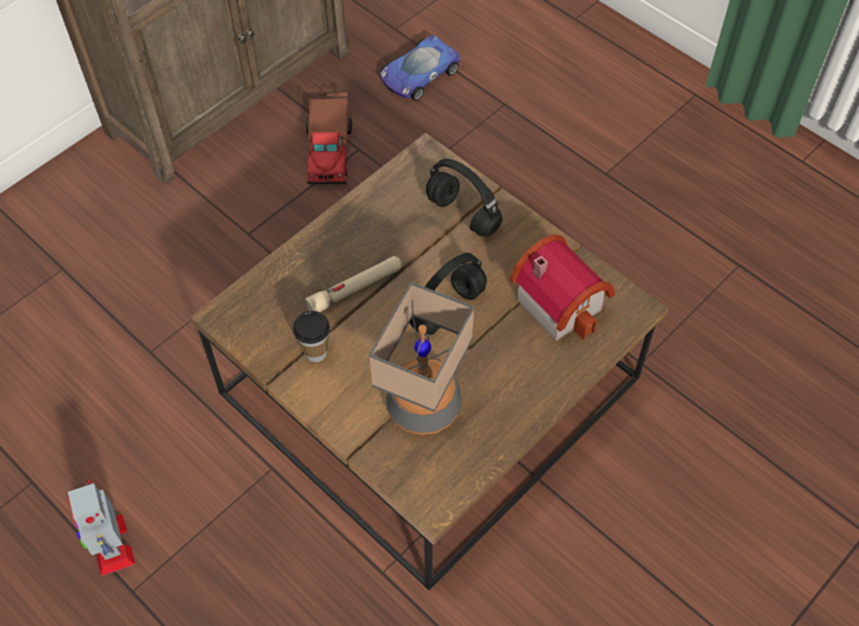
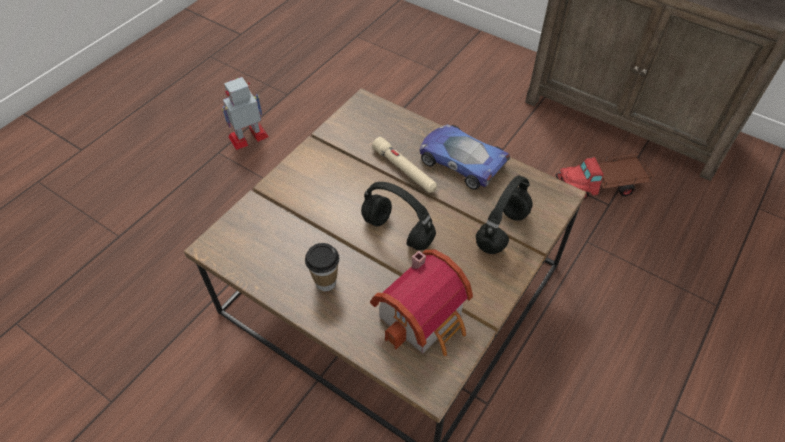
camera: 80 degrees right, 5 degrees down
cup [293,311,330,363] -> cup moved to [305,243,339,291]
table lamp [369,282,474,435] -> none
toy car [380,35,461,101] -> toy car moved to [420,124,510,190]

